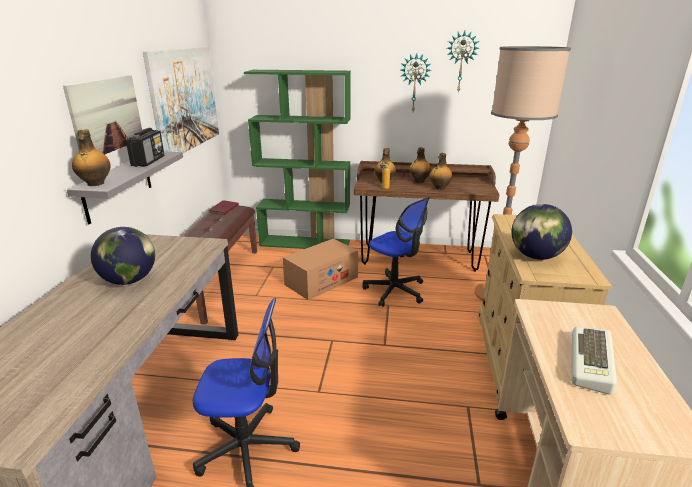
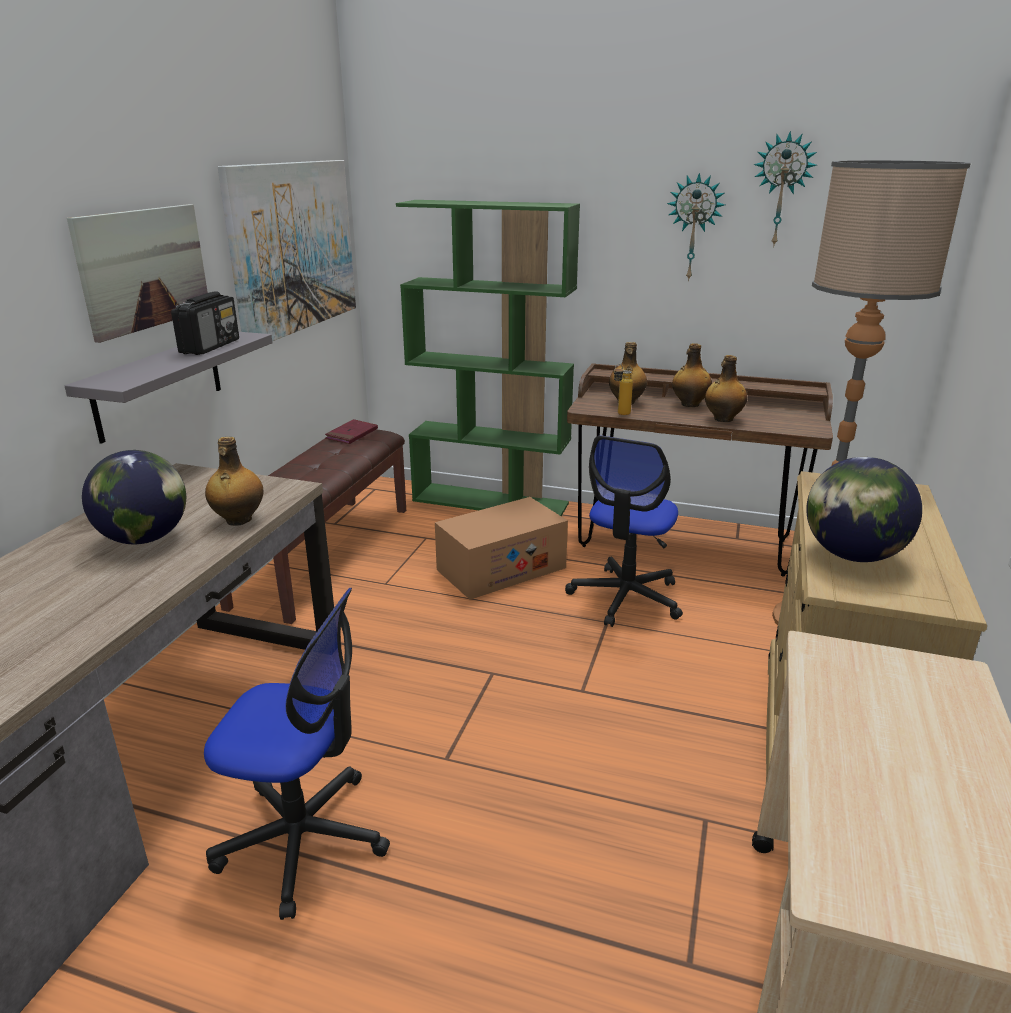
camera: 10 degrees right, 0 degrees up
bottle [72,129,111,186] -> bottle moved to [205,437,264,526]
office chair [362,197,430,307] -> office chair turned 60 degrees clockwise [565,436,683,627]
keyboard [571,327,617,395] -> none

